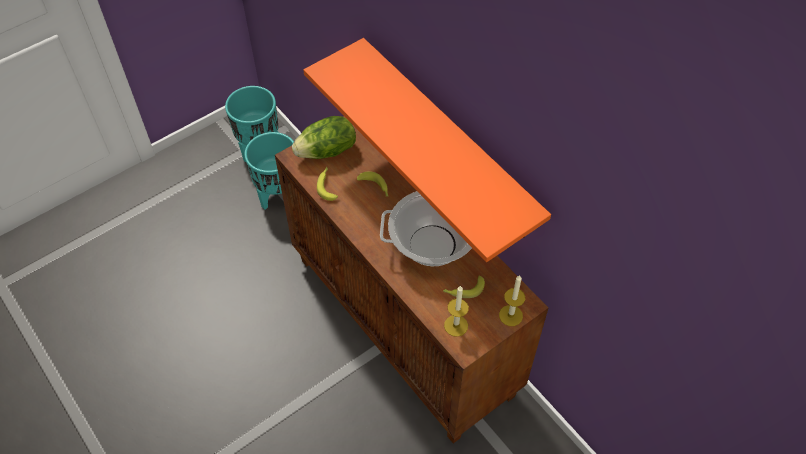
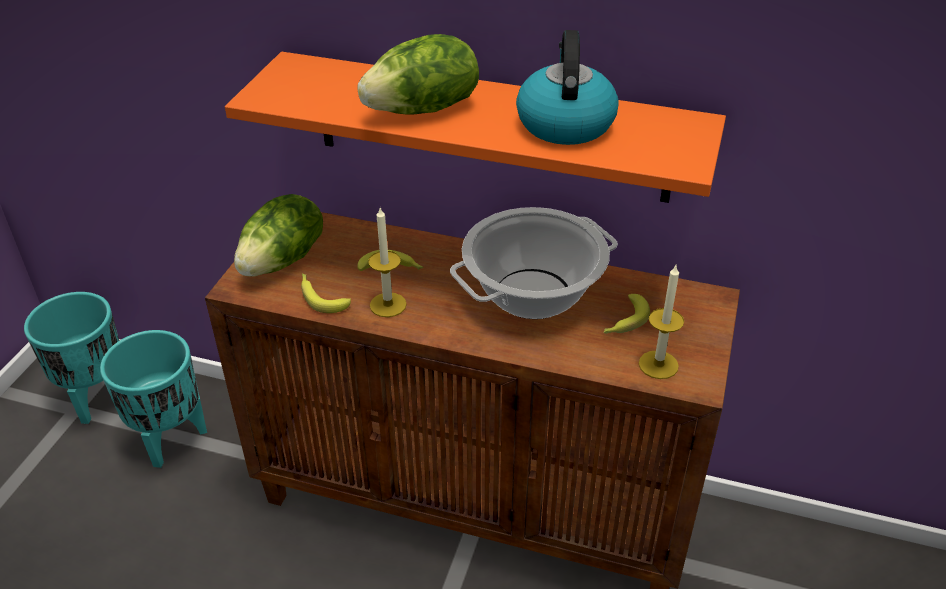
camera: 35 degrees left, 15 degrees down
candle [499,275,525,326] -> candle moved to [368,208,407,317]
none -> lettuce [357,34,479,114]
none -> kettle [516,30,619,145]

